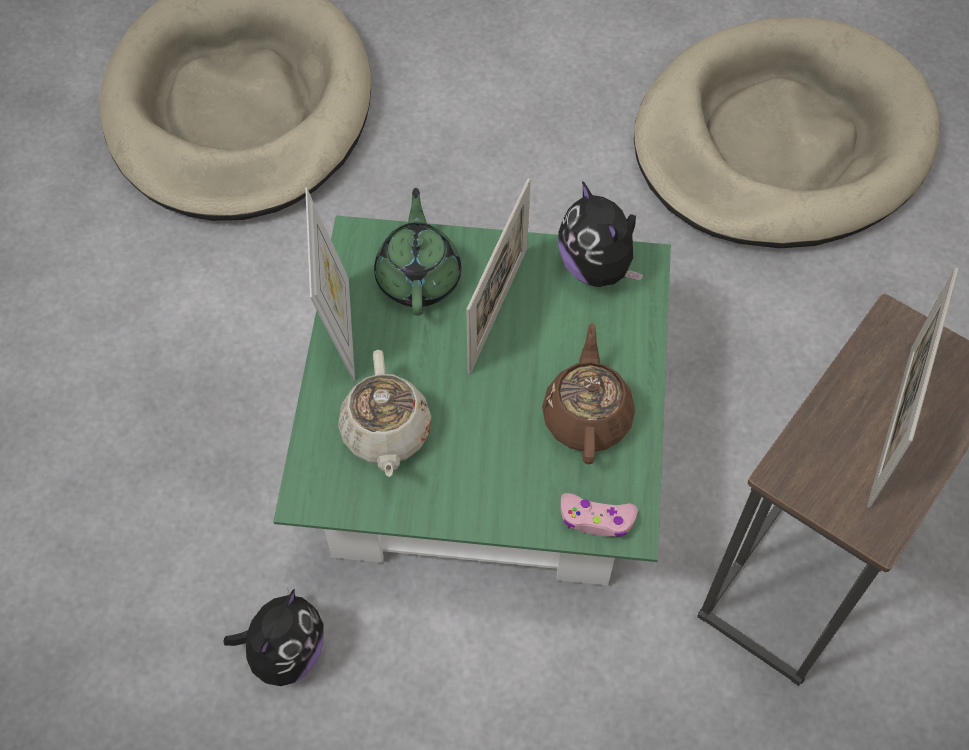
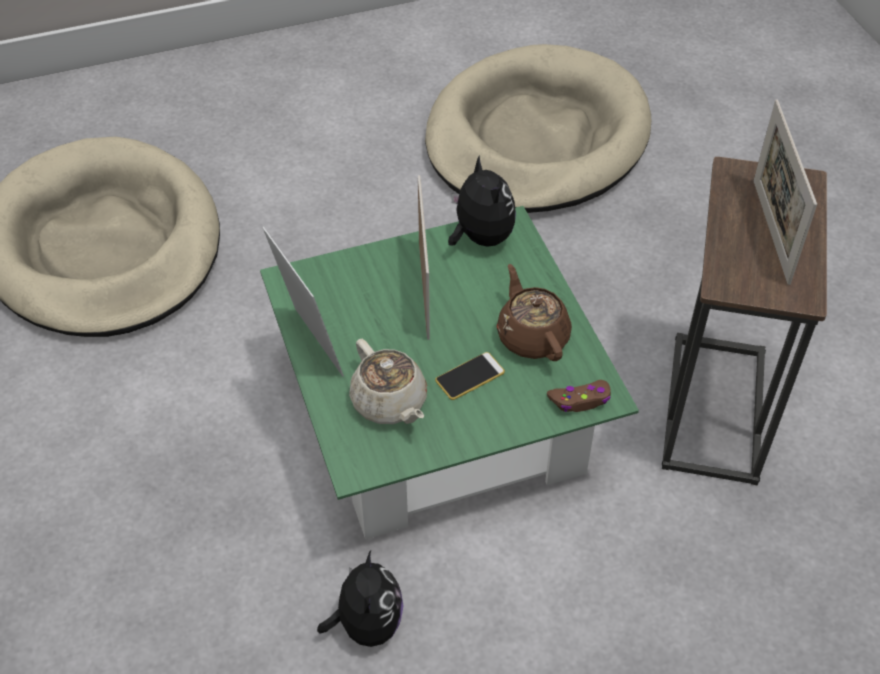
camera: 25 degrees left, 10 degrees down
green teapot [374,188,461,316] -> none
plush toy [558,181,643,287] -> plush toy turned 150 degrees counterclockwise [448,155,516,247]
pink game controller [560,493,638,537] -> brown game controller [547,380,611,412]
none -> phone [435,352,505,400]

